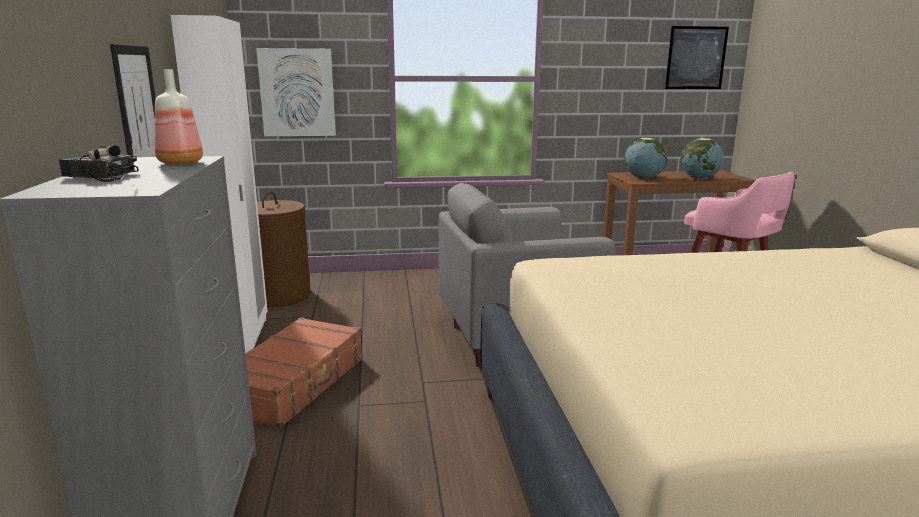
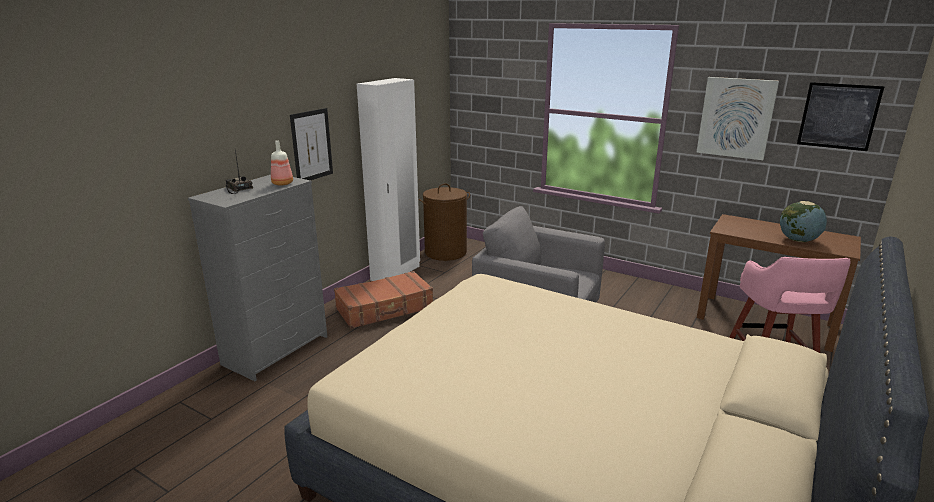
camera: 40 degrees right, 5 degrees up
picture [256,48,336,136] -> picture moved to [696,77,779,160]
globe [624,138,667,179] -> none

